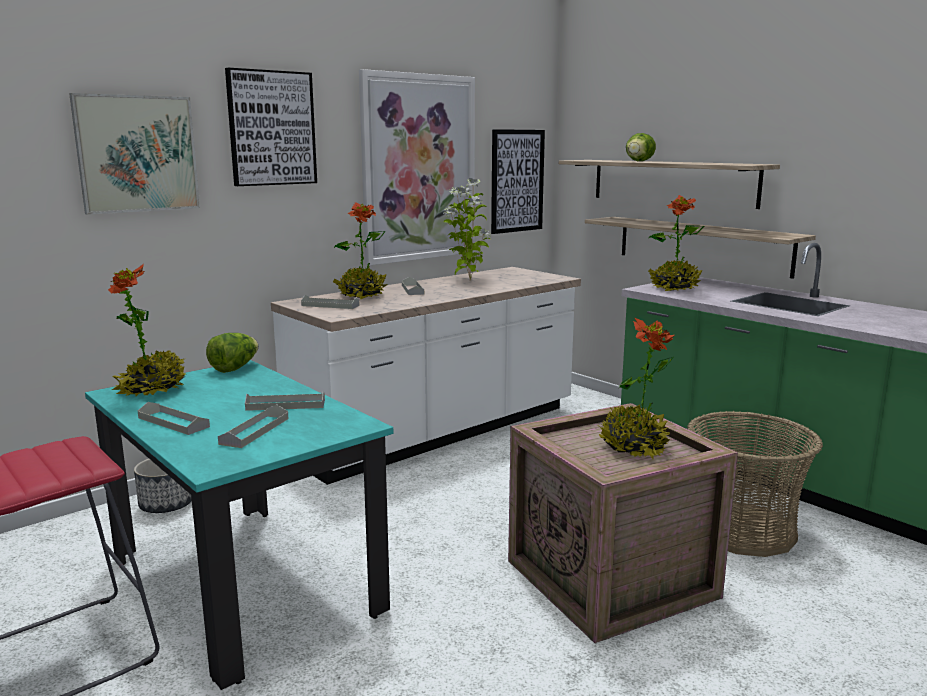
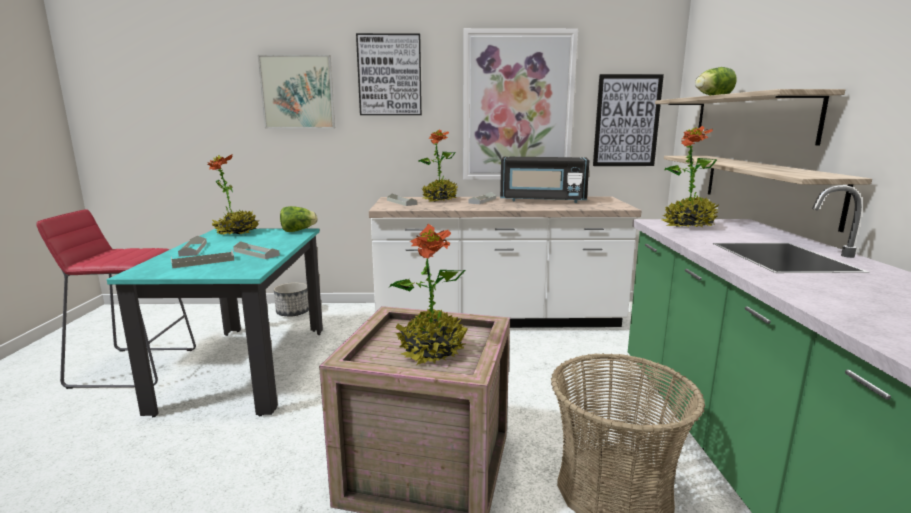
camera: 40 degrees right, 0 degrees up
potted plant [443,178,491,281] -> black microwave [500,157,590,203]

